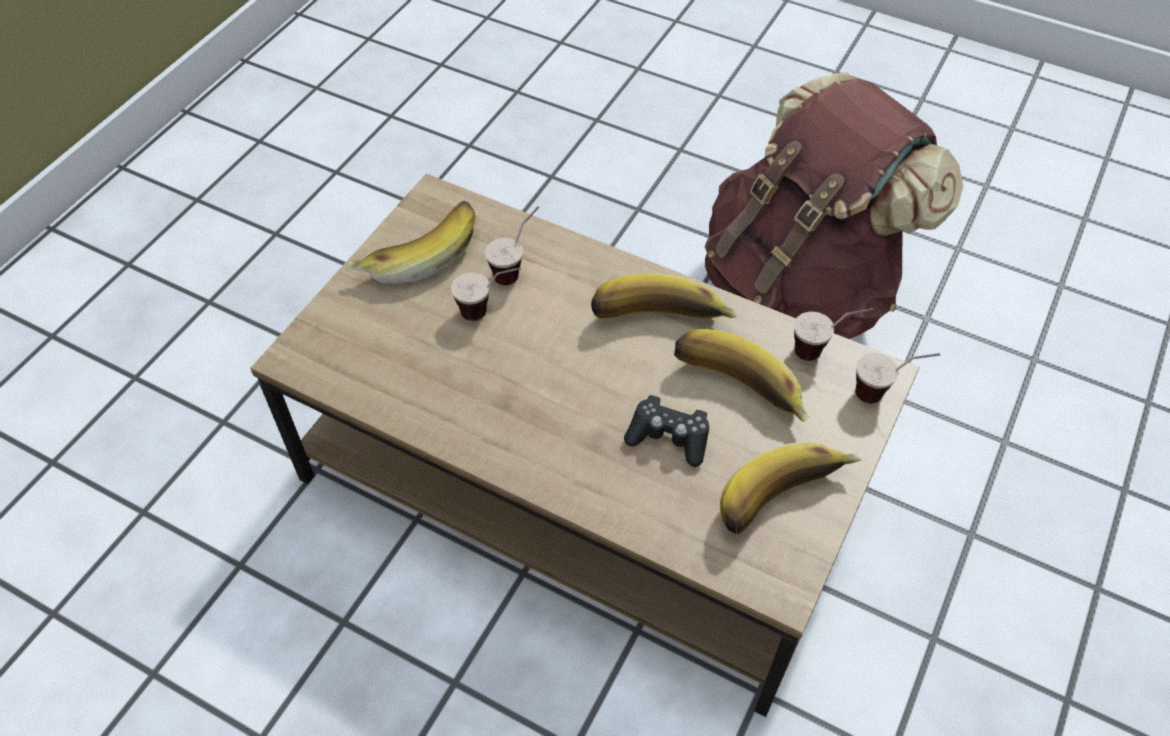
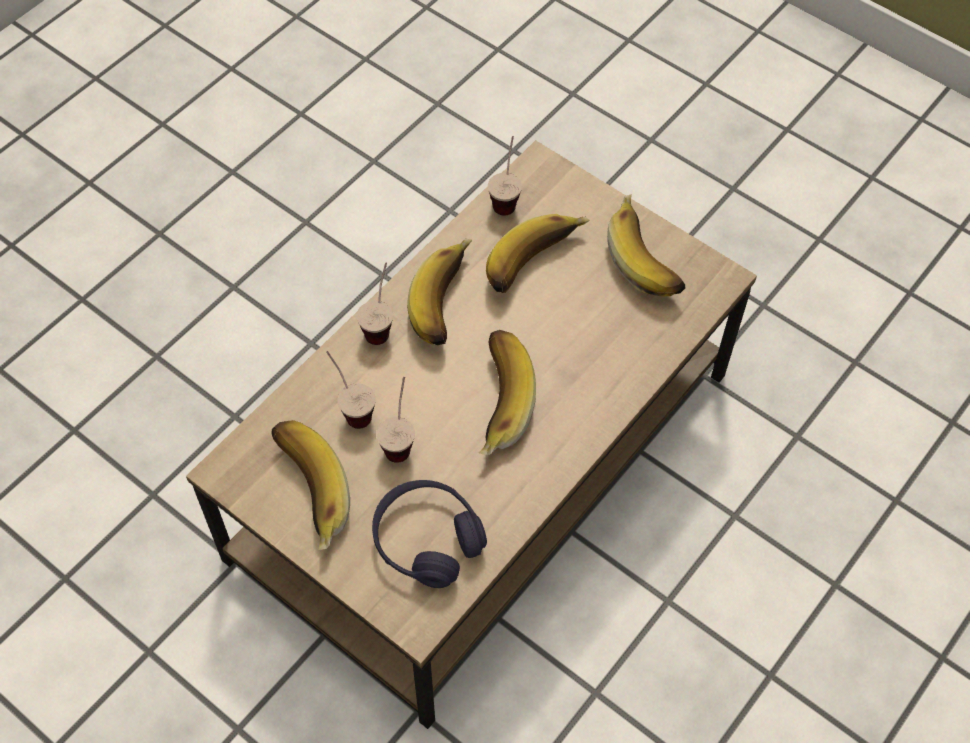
camera: 80 degrees left, 5 degrees up
black game controller [624,395,709,467] -> none
brown backpack [704,72,964,339] -> none
cup [856,353,940,403] -> cup moved to [357,262,393,345]
none -> purple headphones [372,480,487,588]
none -> banana [479,330,536,456]

